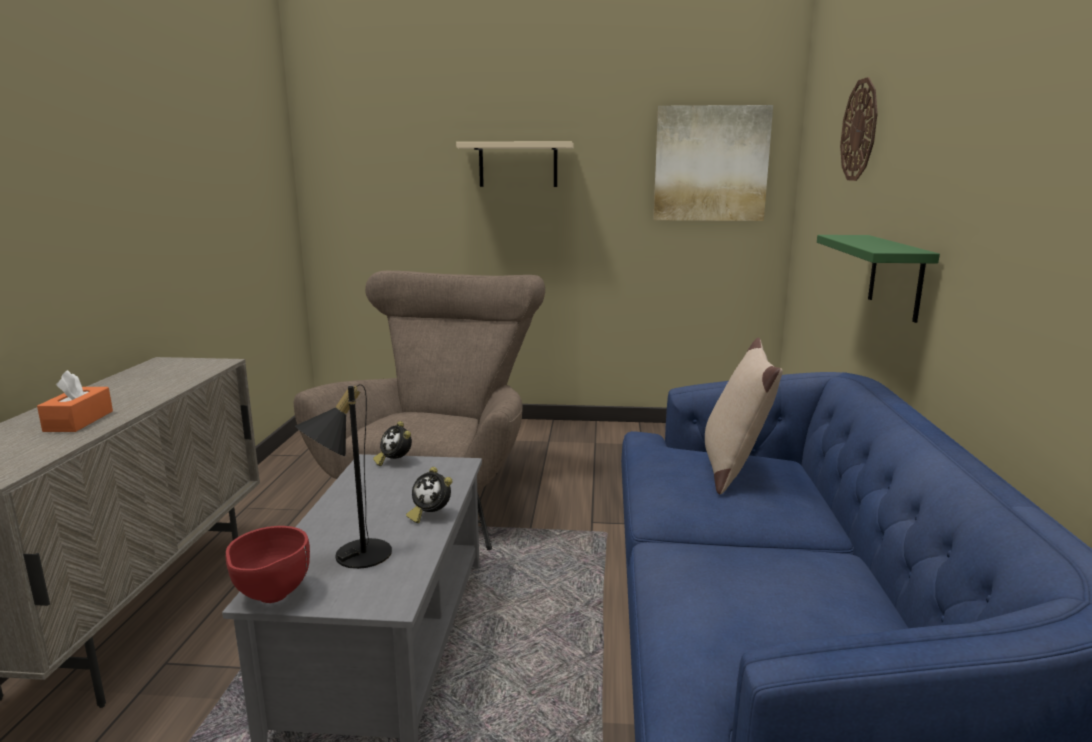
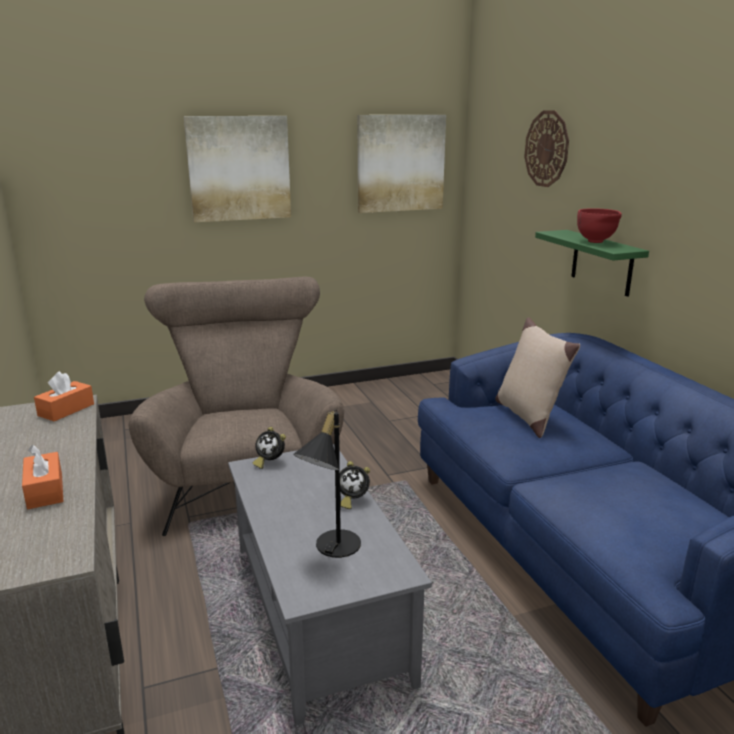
camera: 25 degrees left, 5 degrees up
red bowl [226,526,310,603] -> red bowl moved to [577,208,622,243]
beige shelf [456,141,573,187] -> picture [184,116,291,222]
none -> orange tissue box [34,371,94,421]

